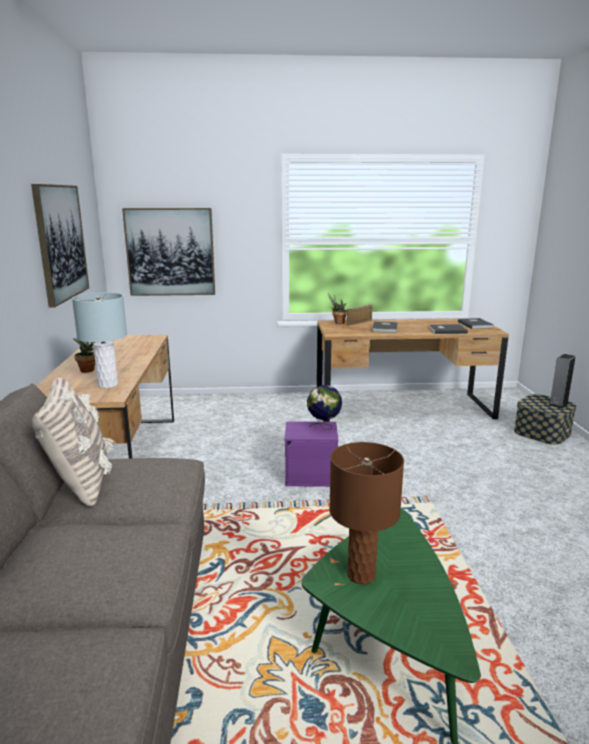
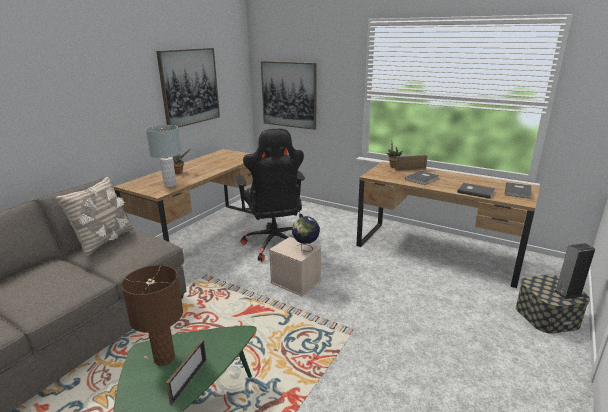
camera: 35 degrees right, 5 degrees up
purple storage box [284,421,338,487] -> beige storage box [269,237,321,296]
none -> picture frame [166,339,207,406]
none -> black office chair [236,128,305,261]

